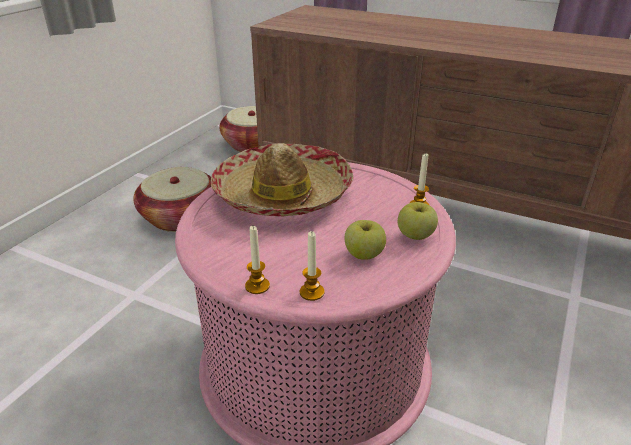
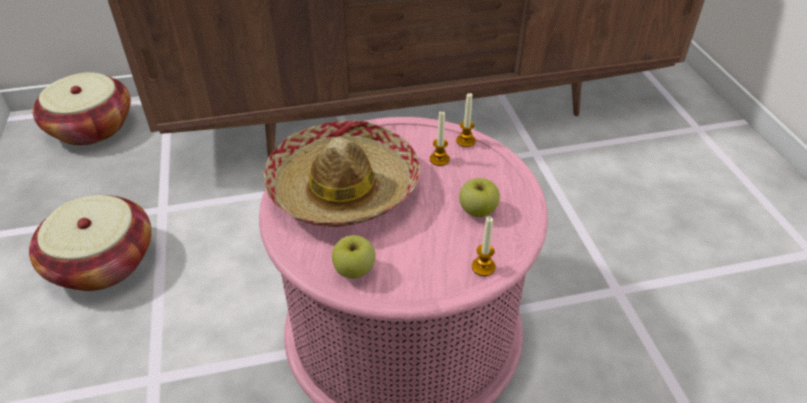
camera: 40 degrees left, 10 degrees up
candle [245,226,270,294] -> candle moved to [430,111,450,166]
apple [398,202,438,240] -> apple moved to [332,235,376,279]

